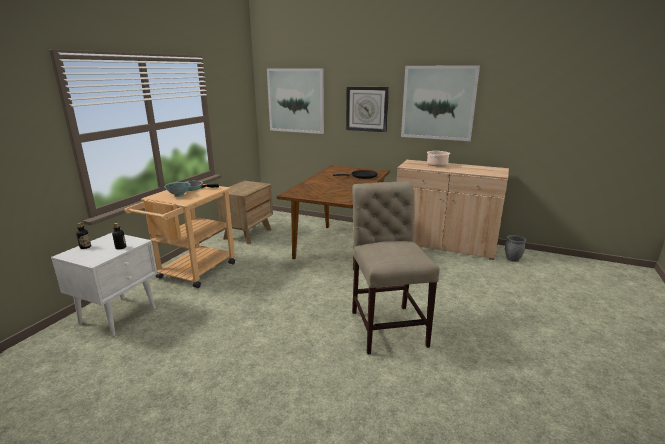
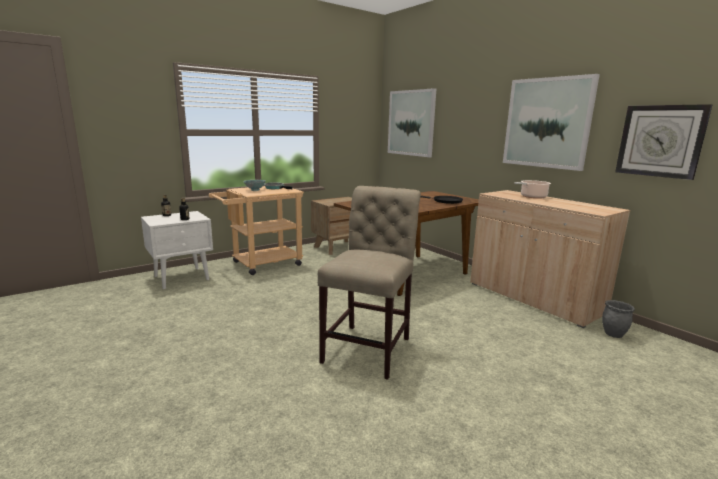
camera: 30 degrees right, 5 degrees down
wall clock [346,86,389,132] -> wall clock moved to [615,104,712,180]

